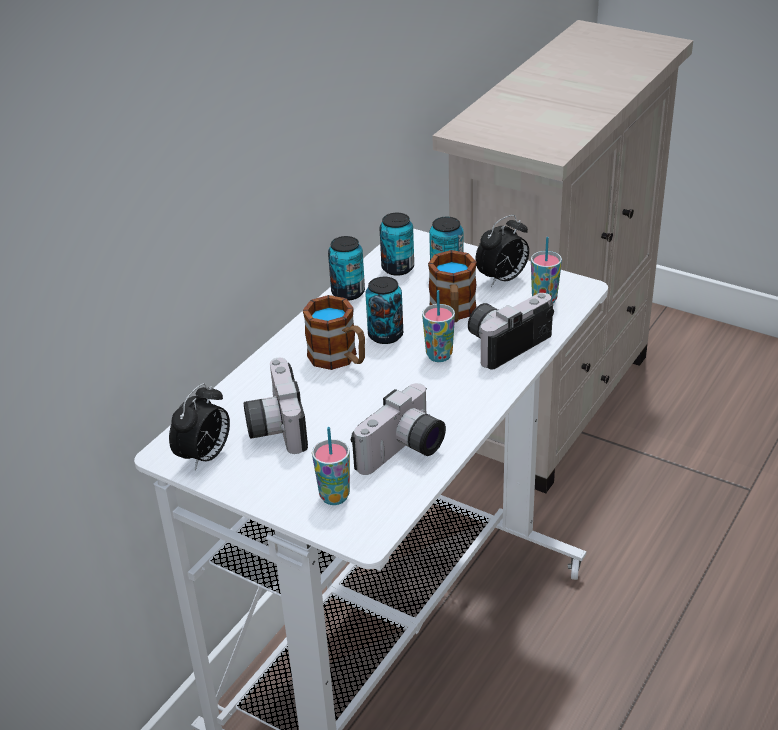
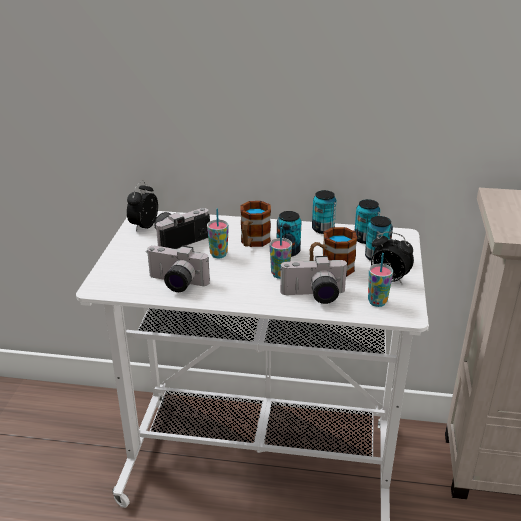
camera: 65 degrees right, 5 degrees down
alarm clock [169,383,230,471] -> alarm clock turned 105 degrees clockwise [127,181,158,232]
cup [312,427,350,505] -> cup moved to [207,209,229,258]
camera [468,293,554,369] -> camera turned 150 degrees clockwise [280,256,349,304]

